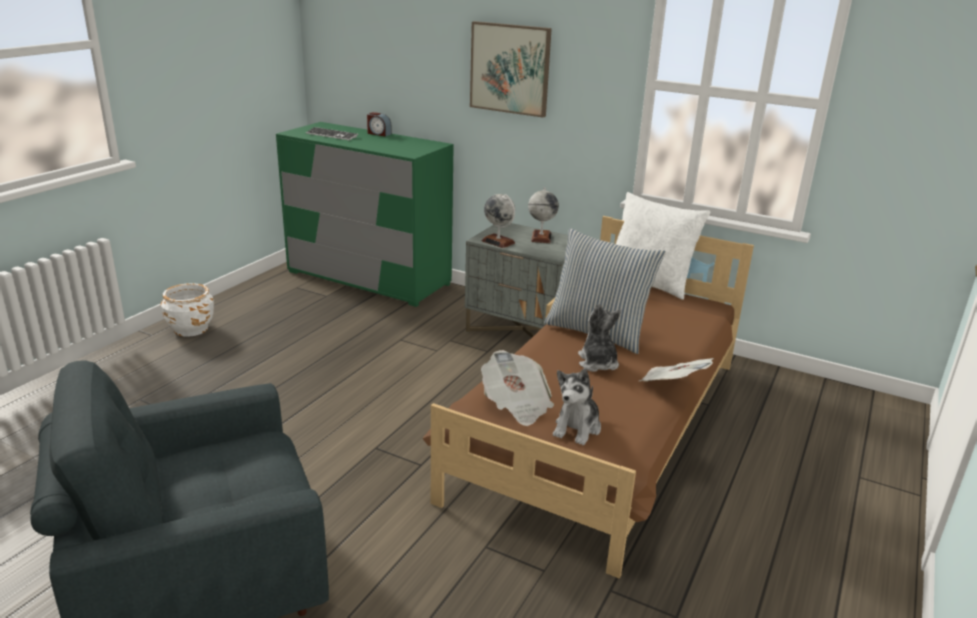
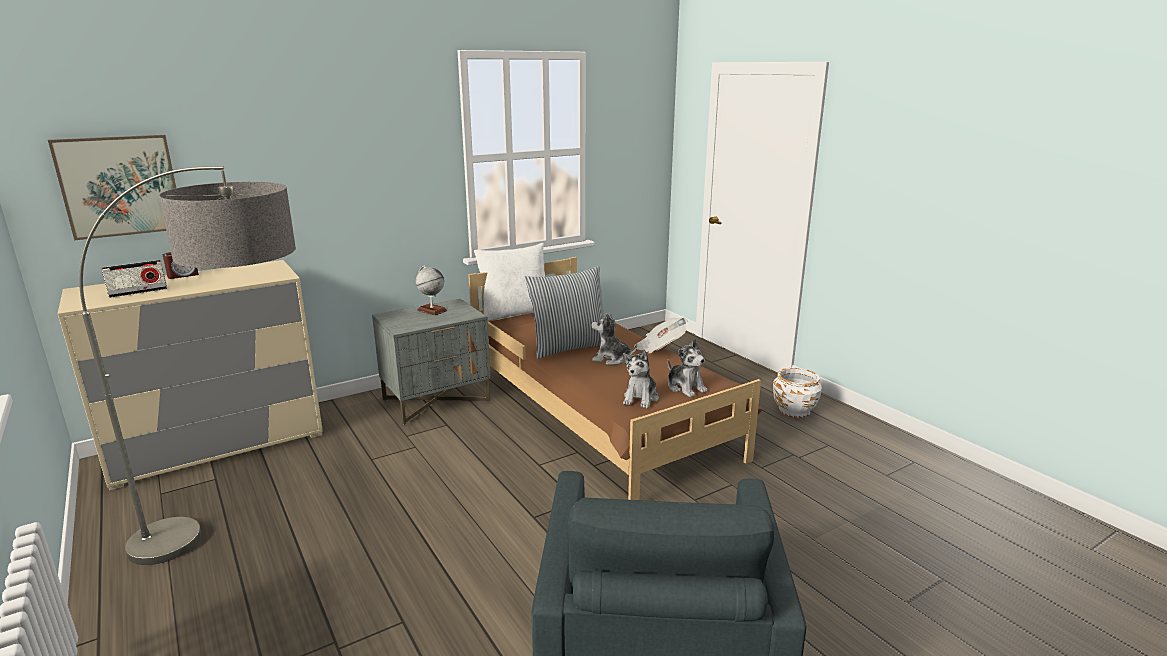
camera: 60 degrees left, 5 degrees down
white planter [161,283,214,337] -> white planter moved to [773,368,822,418]
green dresser [276,122,454,307] -> beige dresser [58,260,323,491]
keyboard [306,127,358,140] -> radio [101,260,167,298]
picture [470,21,552,117] -> picture moved to [48,135,176,240]
globe [481,194,515,248] -> none
newspaper [481,350,554,426] -> plush toy [623,349,659,408]
none -> floor lamp [79,166,296,565]

